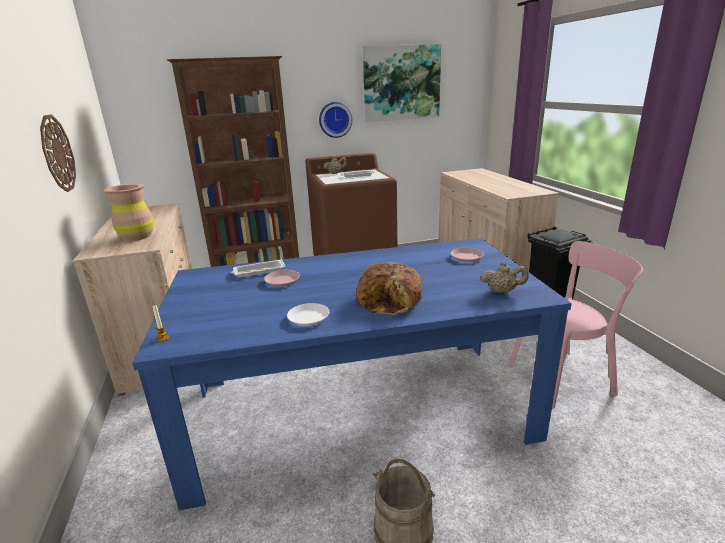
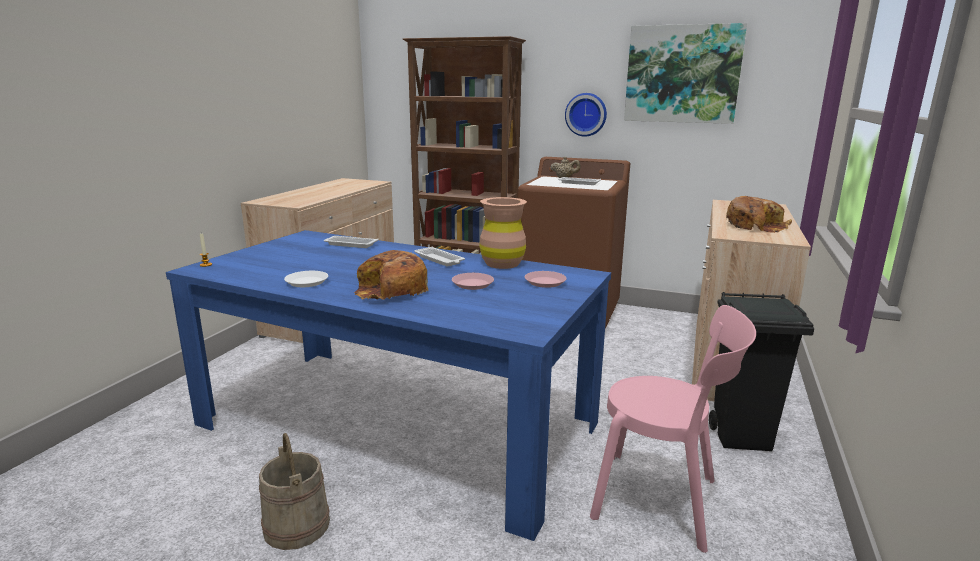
camera: 35 degrees right, 5 degrees down
wall clock [40,114,76,192] -> none
brown vase [104,184,153,241] -> brown vase moved to [479,197,527,269]
pink plate [264,270,300,287] -> pink plate moved to [452,273,494,290]
beige teapot [480,262,529,293] -> none
none -> white tray [414,247,465,266]
none -> bread [726,196,792,233]

